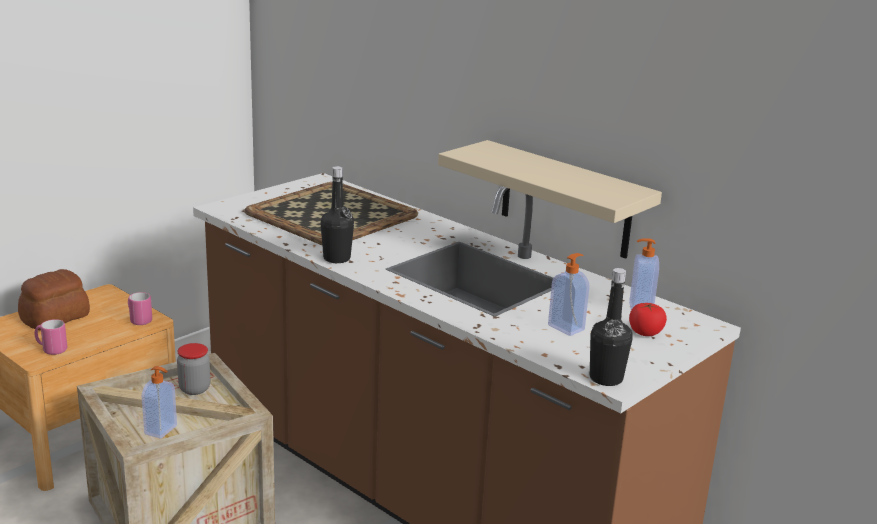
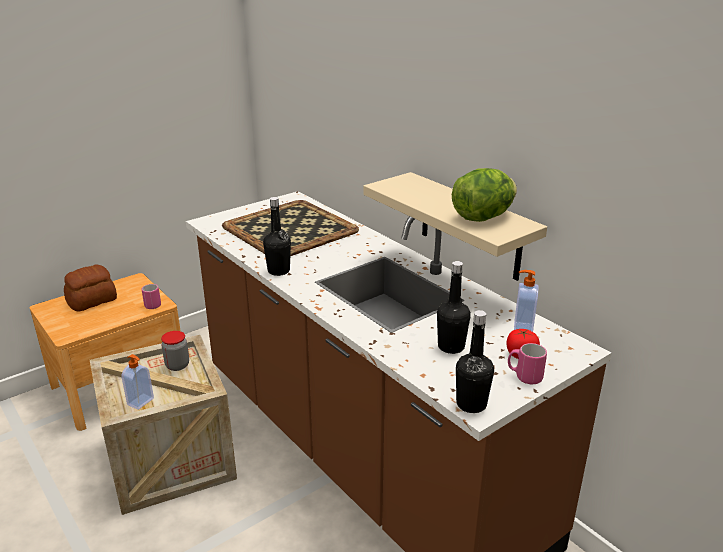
camera: 10 degrees right, 5 degrees up
pink mug [35,319,67,355] -> pink mug moved to [508,343,547,384]
soap dispenser [548,253,590,336] -> black bottle [437,261,471,354]
none -> lettuce [452,168,517,222]

